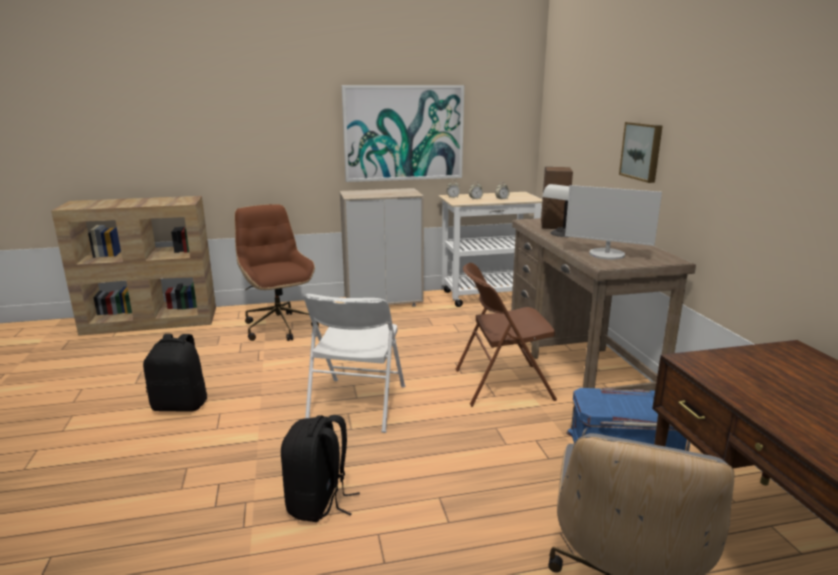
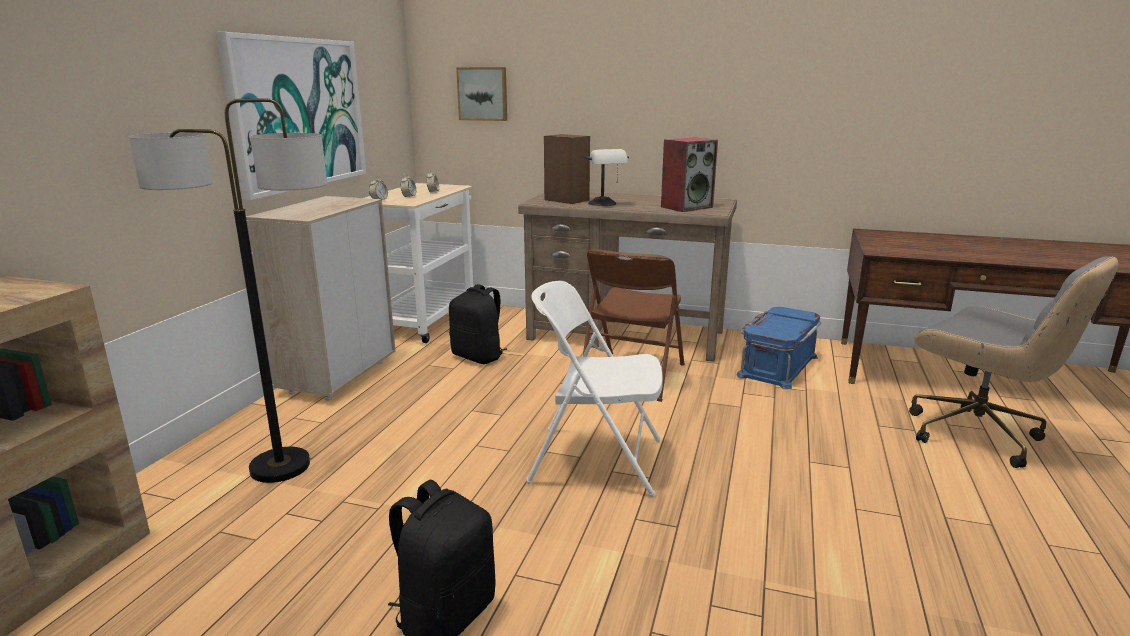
camera: 60 degrees left, 0 degrees up
brown office chair [234,204,319,341] -> floor lamp [129,99,327,483]
black backpack [281,415,360,522] -> black backpack moved to [449,284,507,364]
white chair [304,294,405,433] -> white chair turned 150 degrees clockwise [526,281,663,498]
monitor [565,185,662,260] -> speaker [661,137,718,212]
picture [619,122,663,183] -> picture moved to [456,67,507,121]

